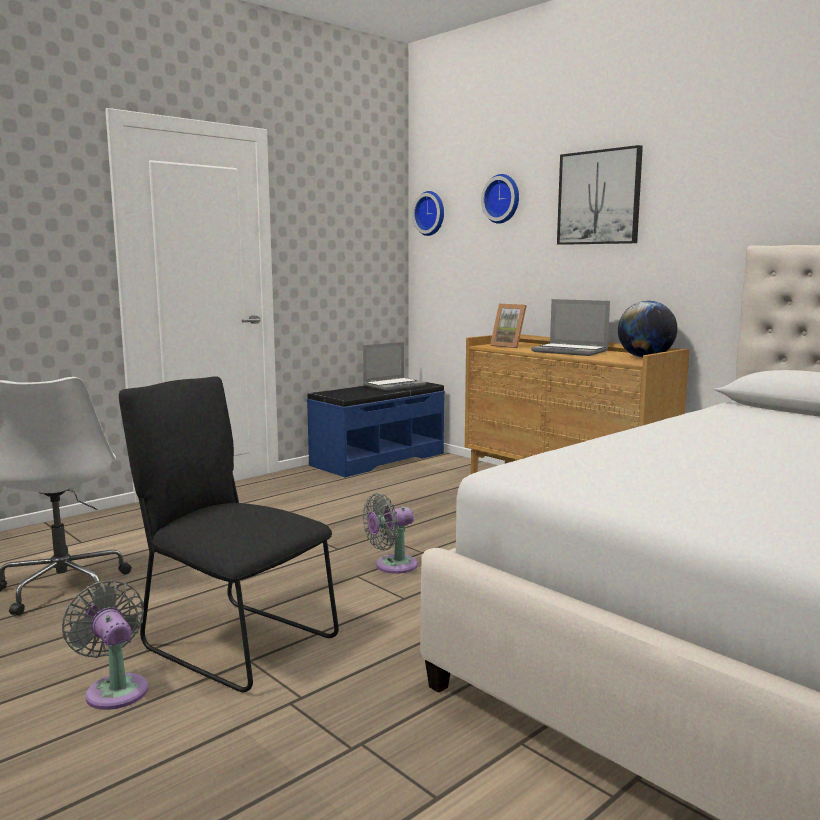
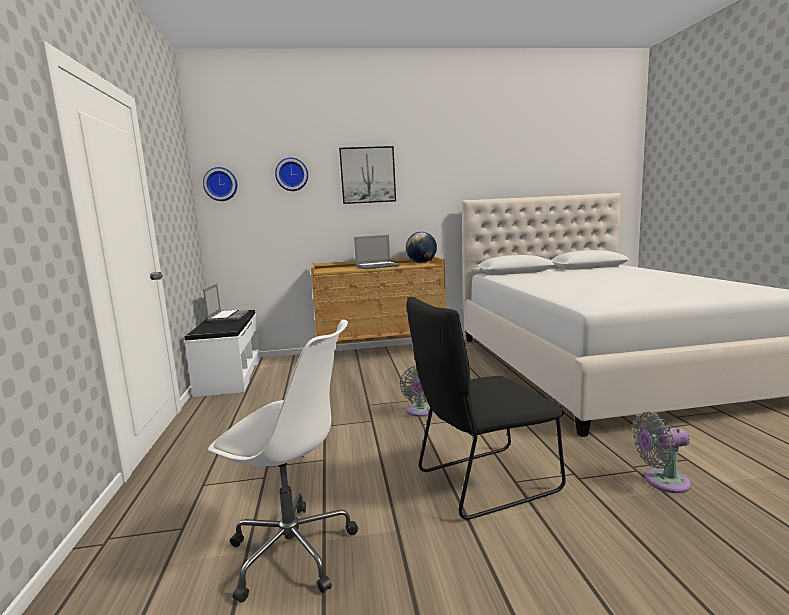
camera: 55 degrees left, 0 degrees up
grey fan [62,580,148,710] -> grey fan moved to [633,412,691,493]
blue bench [307,382,445,478] -> white bench [184,310,260,397]
picture frame [490,304,527,348] -> none

